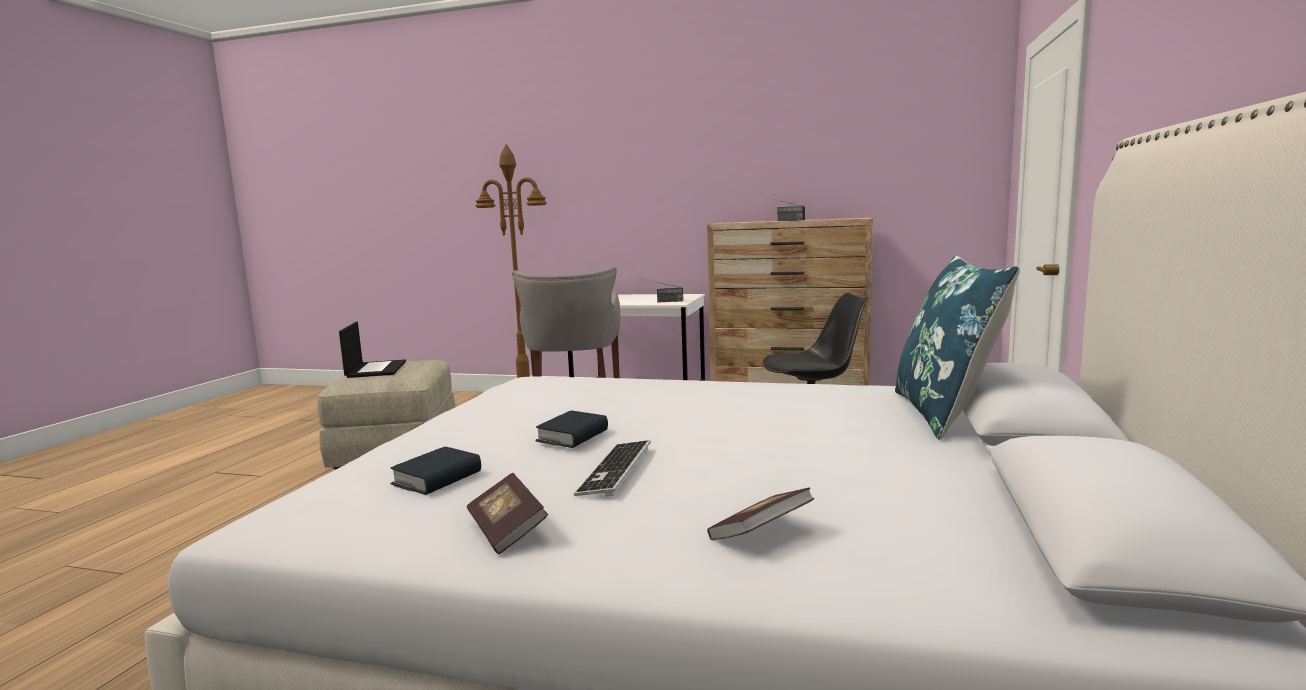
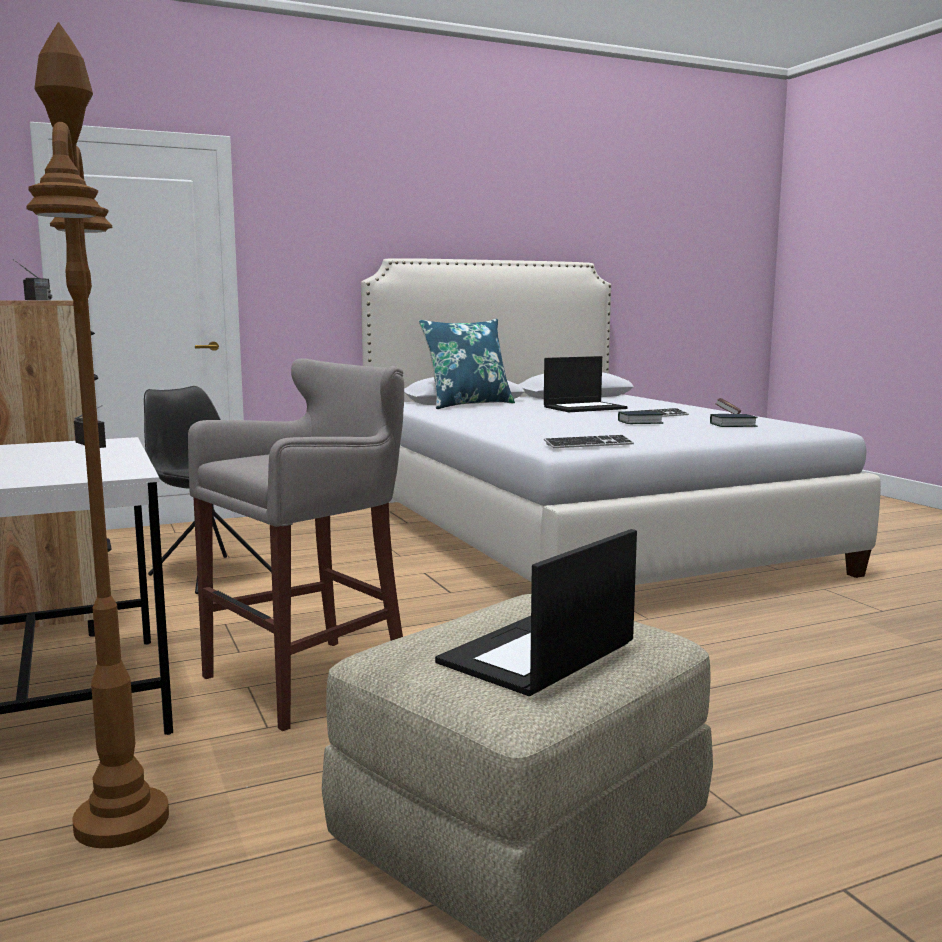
camera: 130 degrees left, 0 degrees up
book [707,488,814,540] -> none
none -> laptop [544,356,628,412]
none -> keyboard [544,435,634,448]

